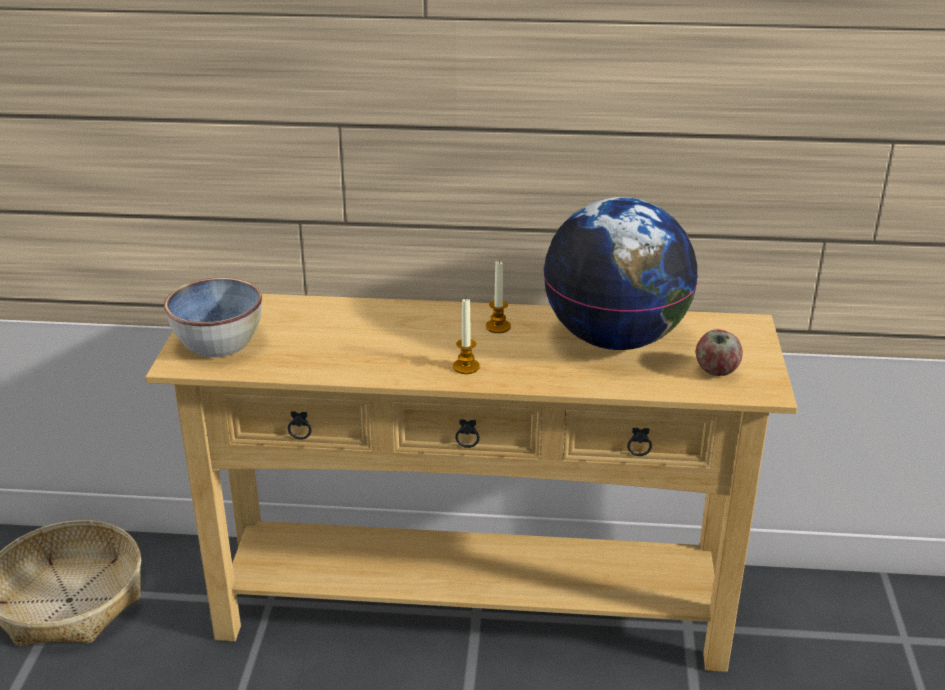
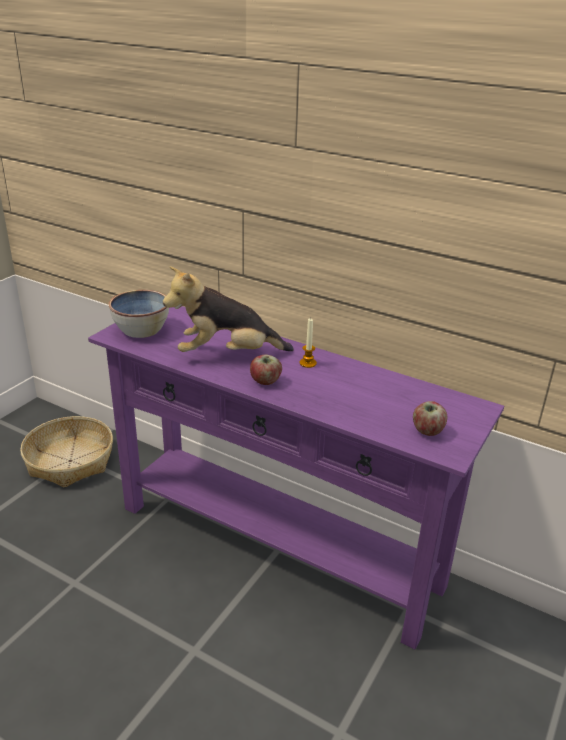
camera: 25 degrees right, 0 degrees up
beige console table [145,294,797,672] -> purple console table [88,306,504,649]
candle [453,299,480,374] -> apple [250,354,282,385]
globe [543,197,698,350] -> none
none -> plush toy [163,266,294,352]

